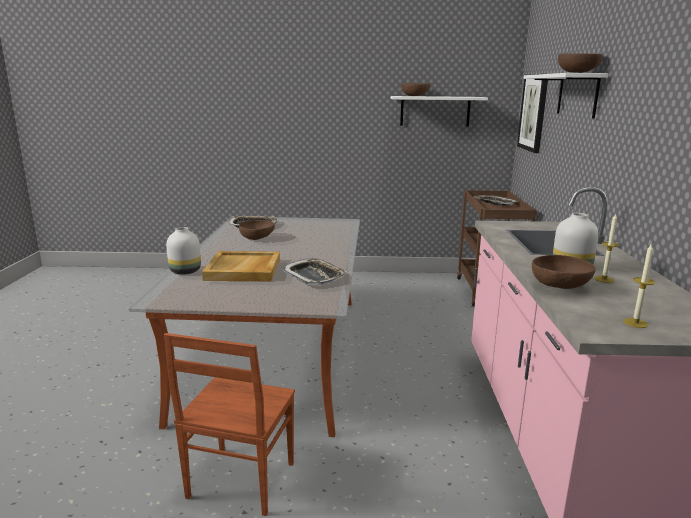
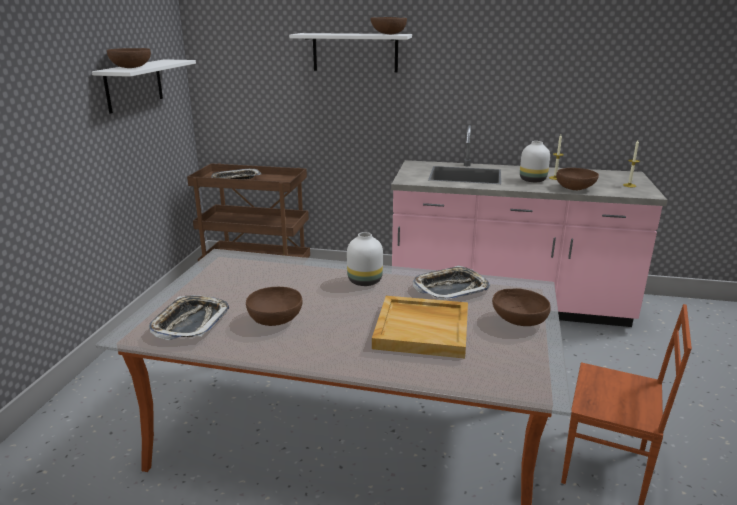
camera: 80 degrees left, 5 degrees up
white vase [166,227,201,274] -> white vase moved to [347,232,383,286]
picture [517,74,548,153] -> none
none -> brown bowl [492,288,551,326]

